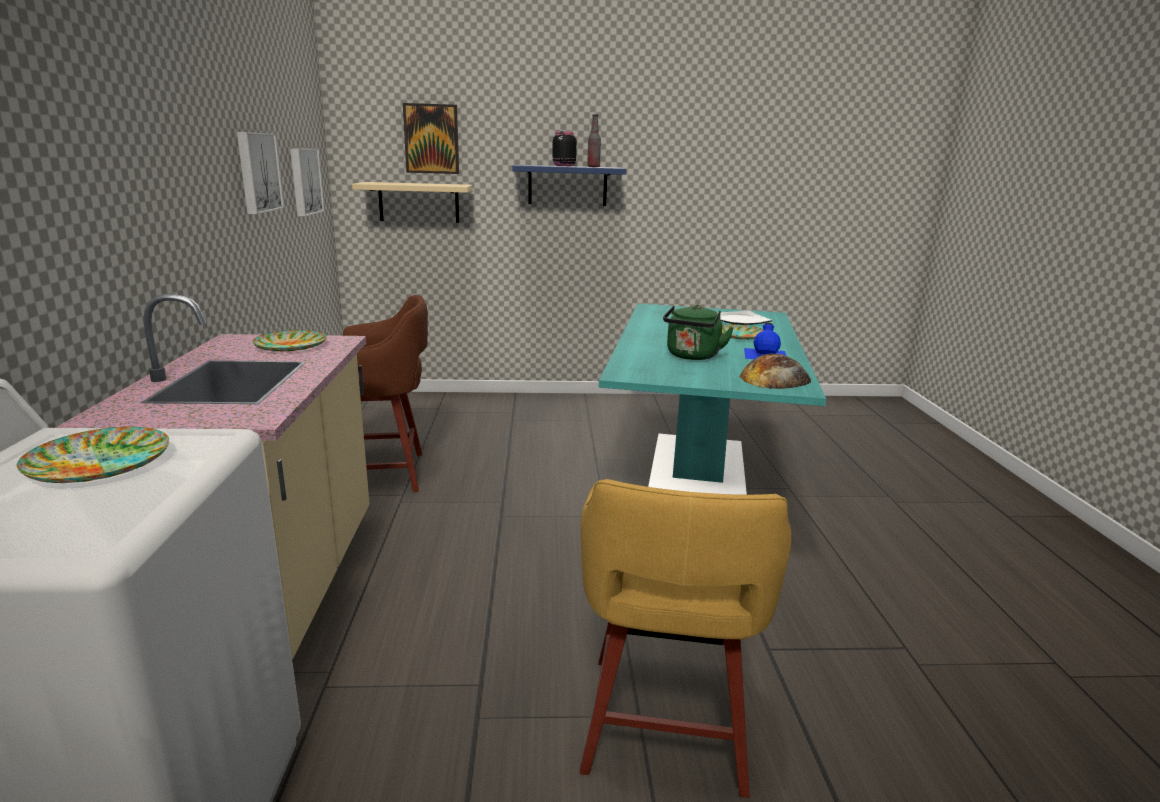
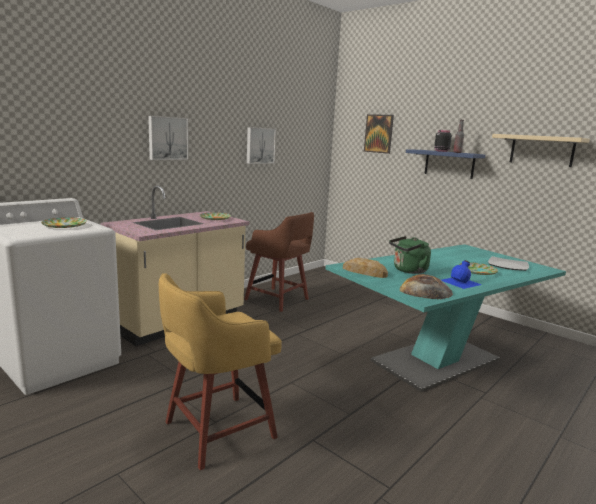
camera: 45 degrees right, 5 degrees down
picture [290,148,324,217] -> picture moved to [148,116,188,160]
beige shelf [352,182,472,223] -> beige shelf moved to [492,134,590,167]
none -> bread [343,258,388,278]

